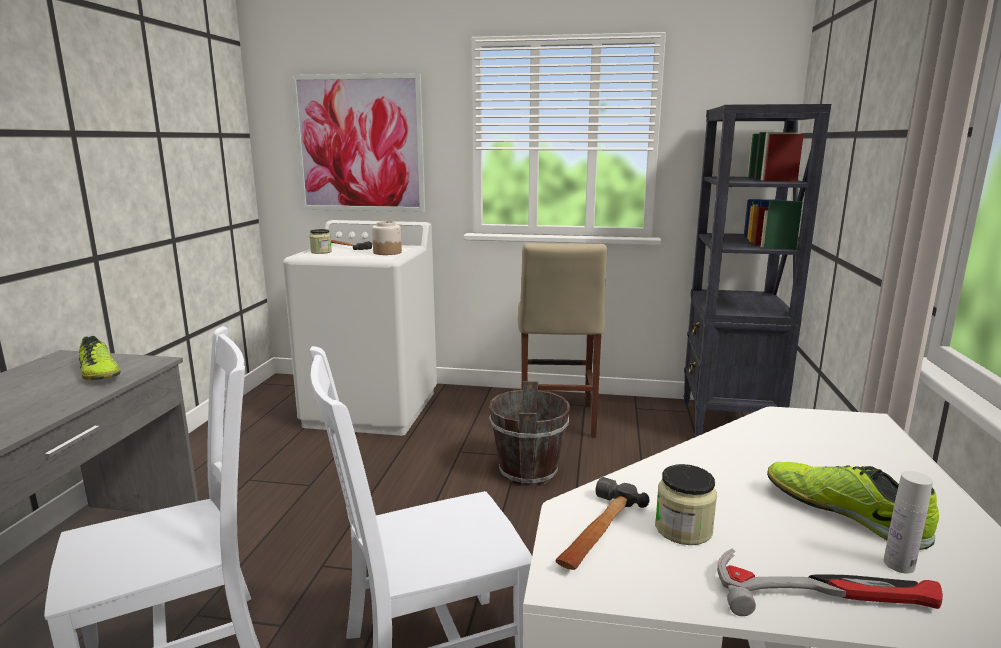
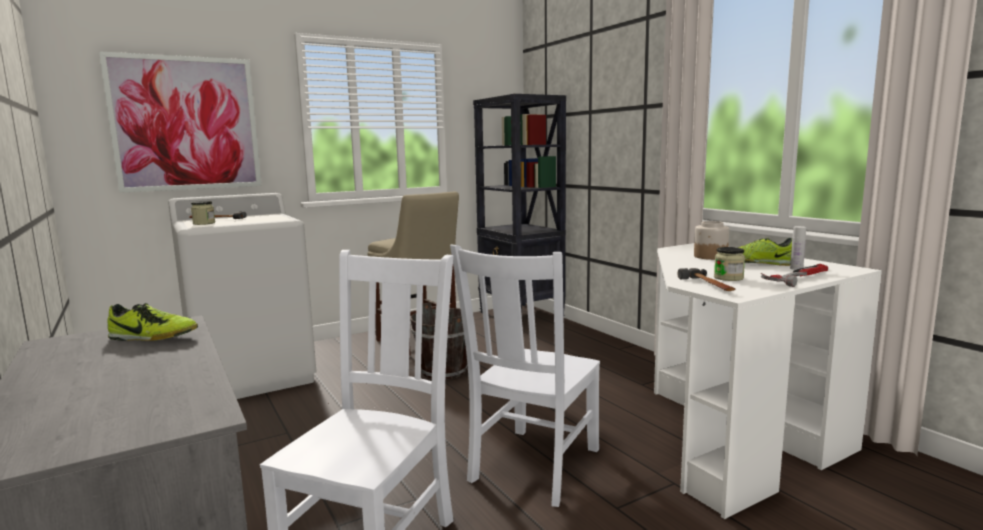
camera: 40 degrees left, 5 degrees down
jar [372,221,402,255] -> jar moved to [694,221,729,260]

